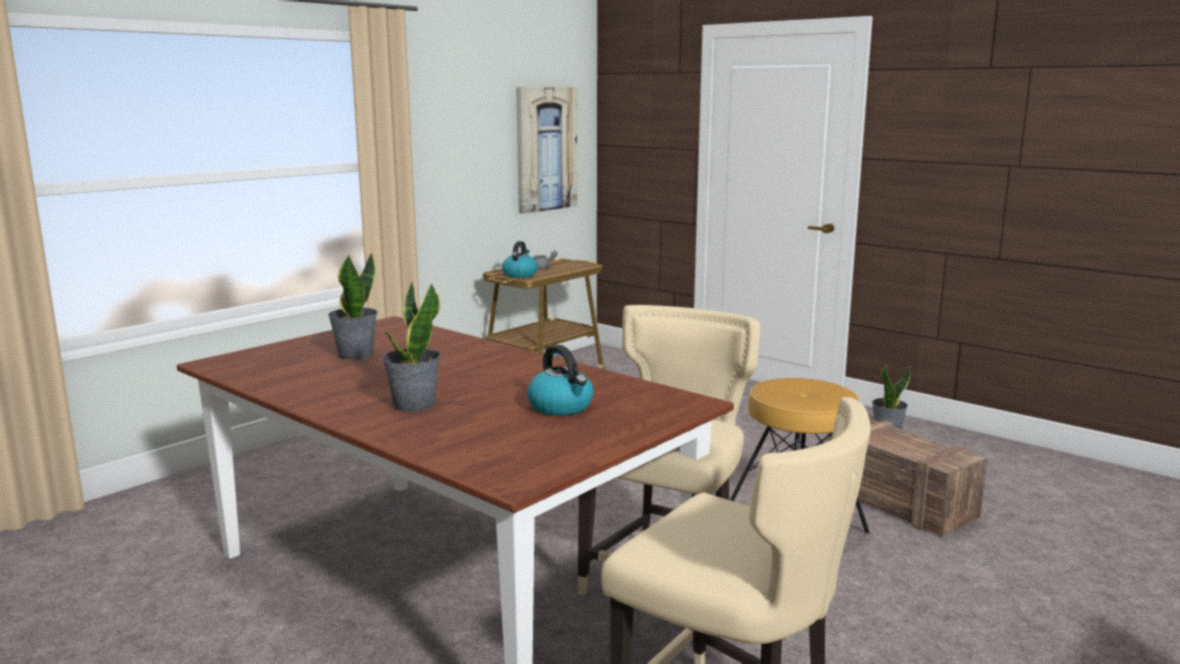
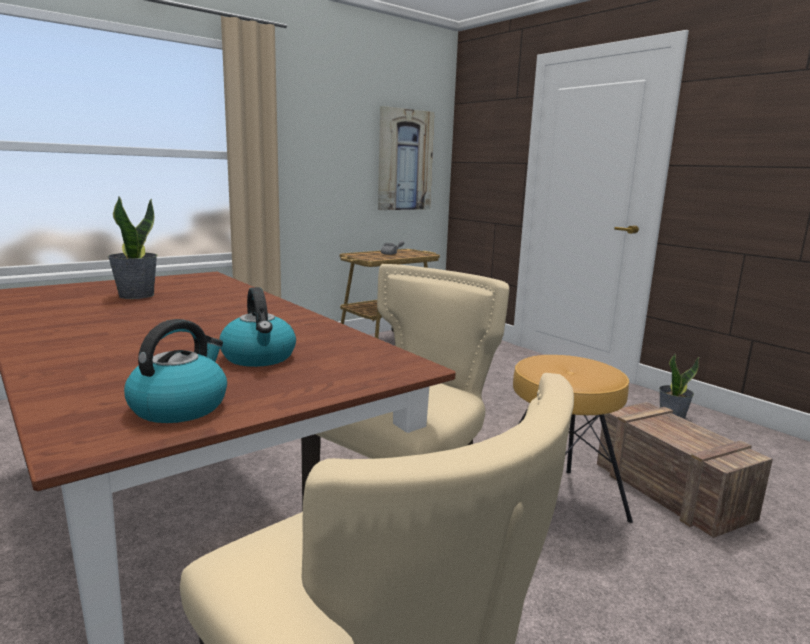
camera: 10 degrees right, 0 degrees up
potted plant [382,281,440,412] -> none
kettle [502,241,538,278] -> kettle moved to [124,319,227,423]

